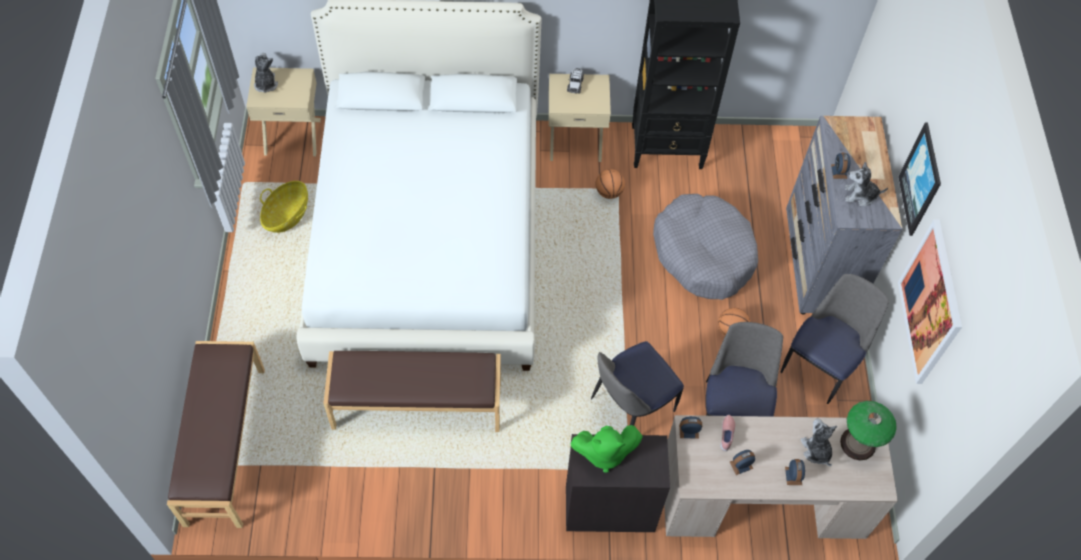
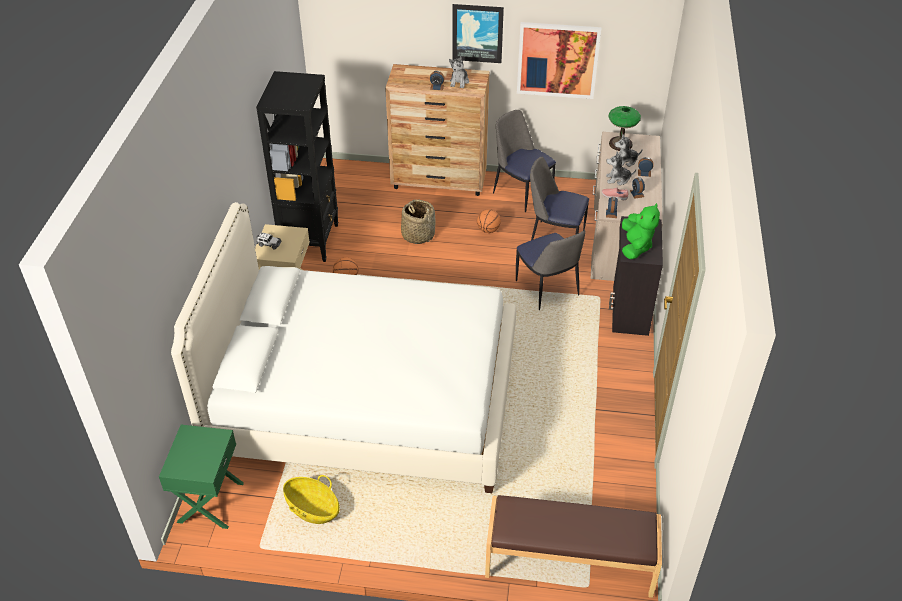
camera: 80 degrees left, 15 degrees down
beige nightstand [246,67,321,156] -> green nightstand [159,425,244,529]
plush toy [254,53,278,93] -> plush toy moved to [607,151,636,185]
brown bench [323,351,501,432] -> none
grey dog bed [653,194,758,300] -> basket [401,199,435,244]
grey dresser [786,116,902,315] -> brown dresser [385,64,489,196]

